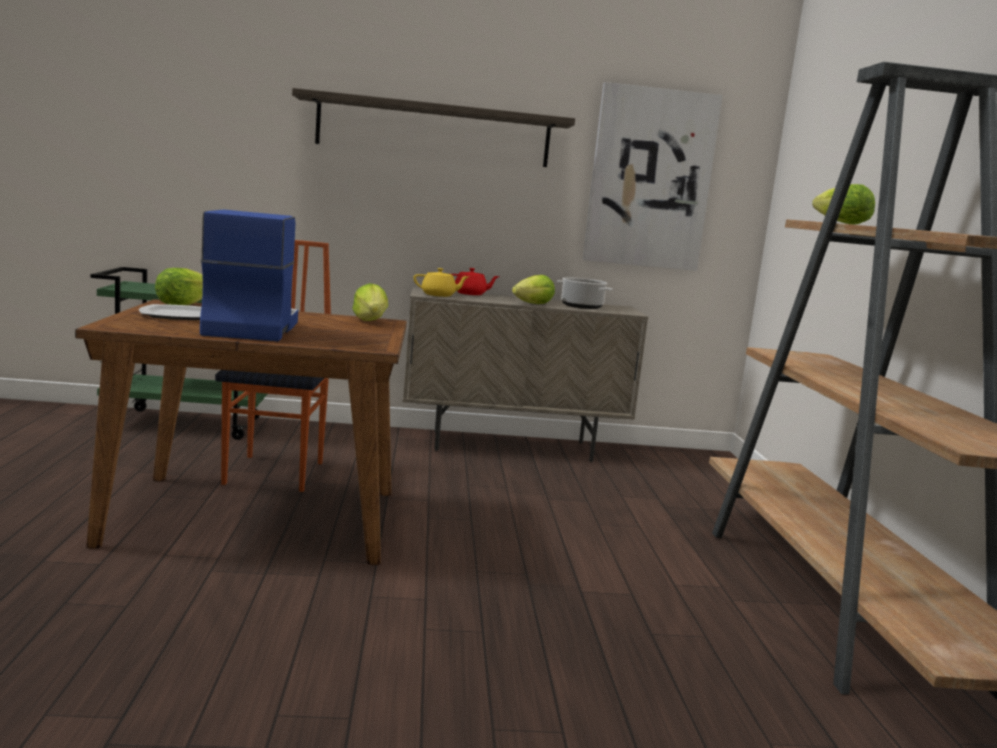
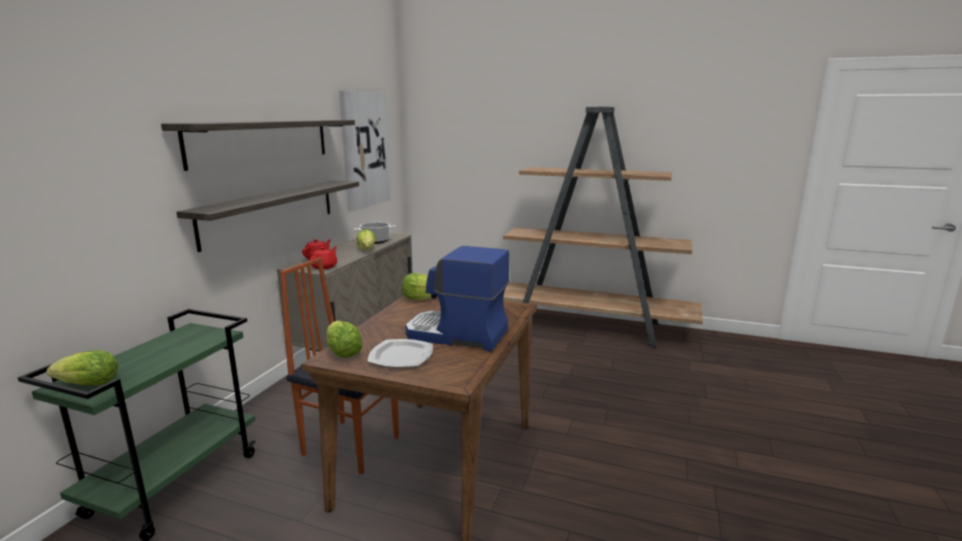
camera: 65 degrees left, 5 degrees up
yellow teapot [413,268,468,297] -> red teapot [309,246,337,269]
lettuce [812,184,875,225] -> lettuce moved to [46,350,118,385]
none -> shelf [176,180,359,252]

